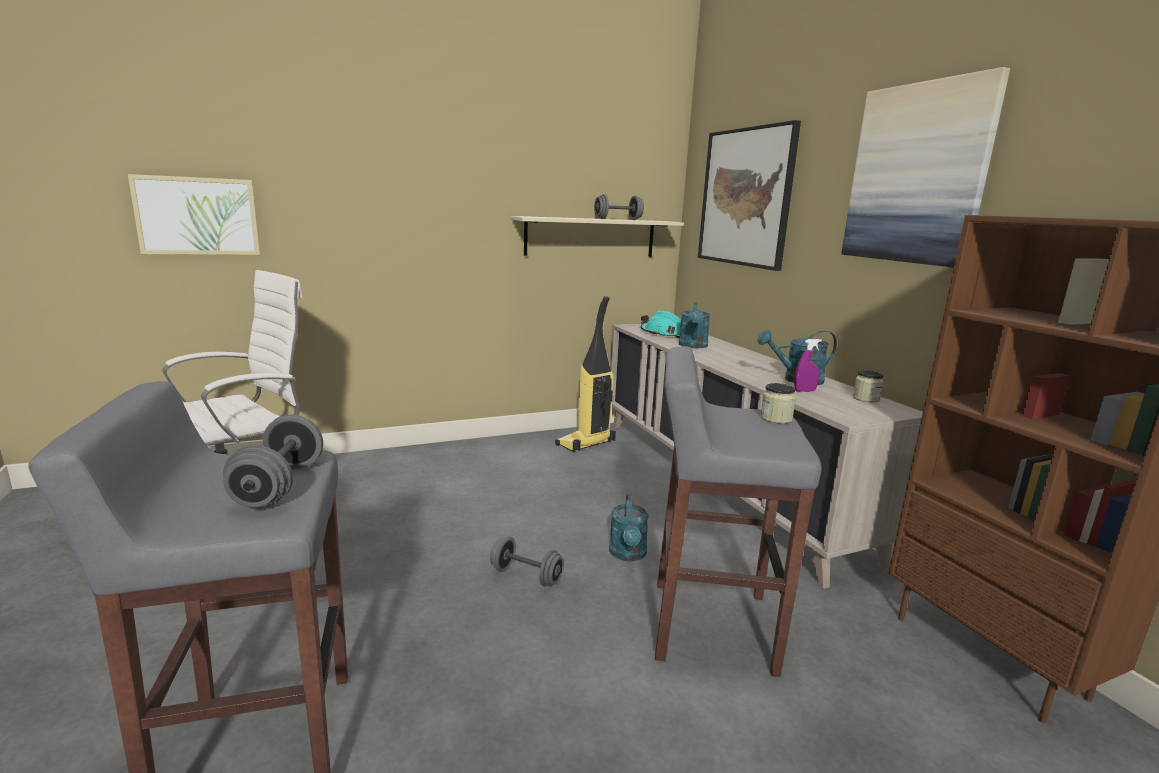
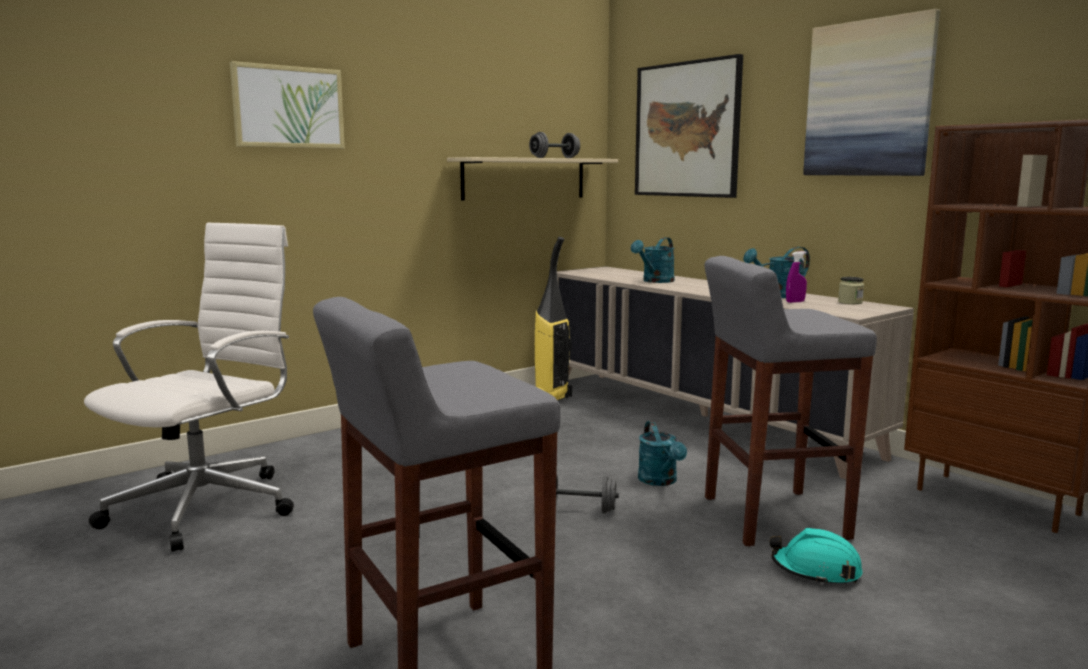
camera: 15 degrees left, 5 degrees down
picture [128,174,261,255] -> picture moved to [230,61,345,149]
grey dumbbell [223,414,323,507] -> none
turquoise hard hat [641,311,681,338] -> turquoise hard hat moved to [770,528,862,585]
turquoise watering can [679,302,710,348] -> turquoise watering can turned 45 degrees clockwise [631,237,674,283]
jar [760,383,796,424] -> none

